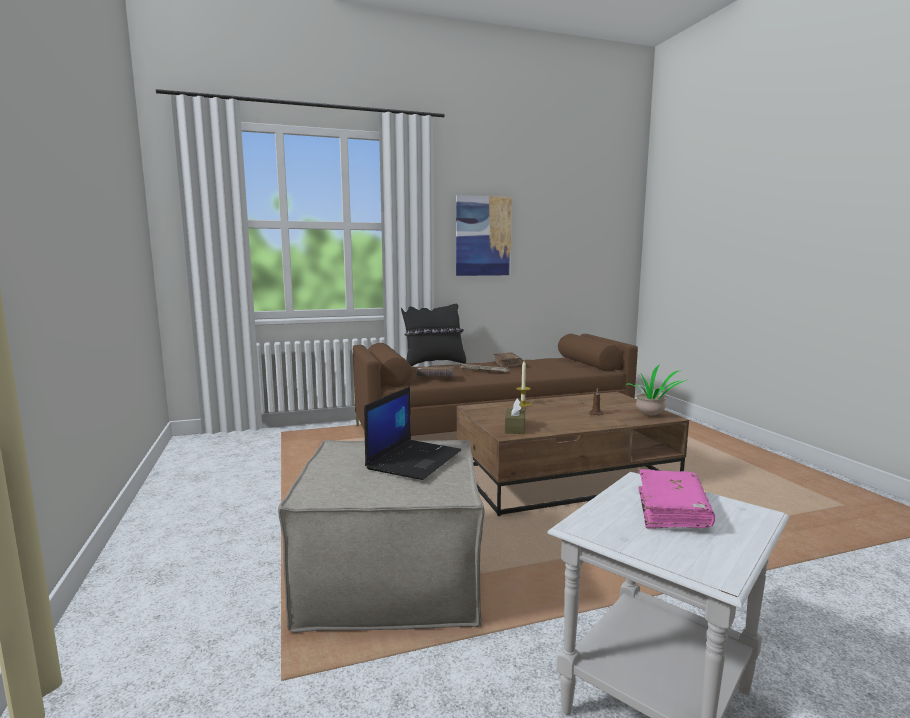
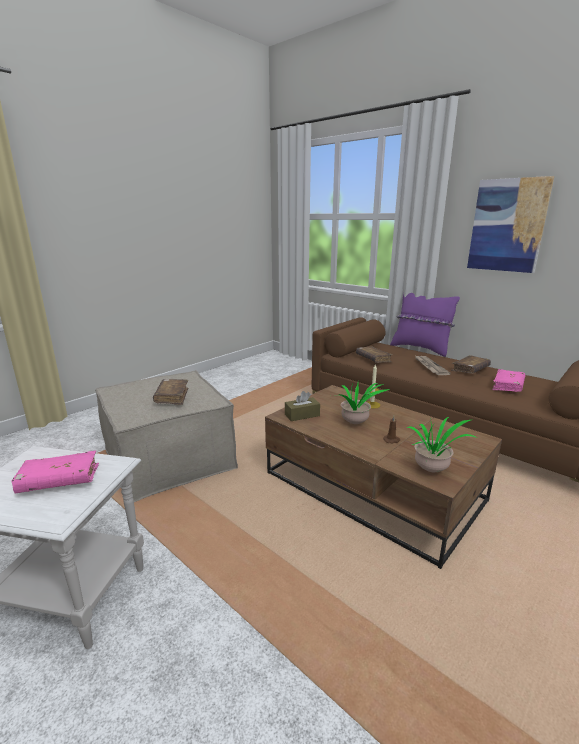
camera: 60 degrees right, 10 degrees up
laptop [364,386,461,480] -> brown book [153,379,188,405]
black pillow [401,304,466,366] -> purple pillow [390,293,460,357]
none -> potted plant [329,383,390,424]
none -> pink book [492,369,526,392]

